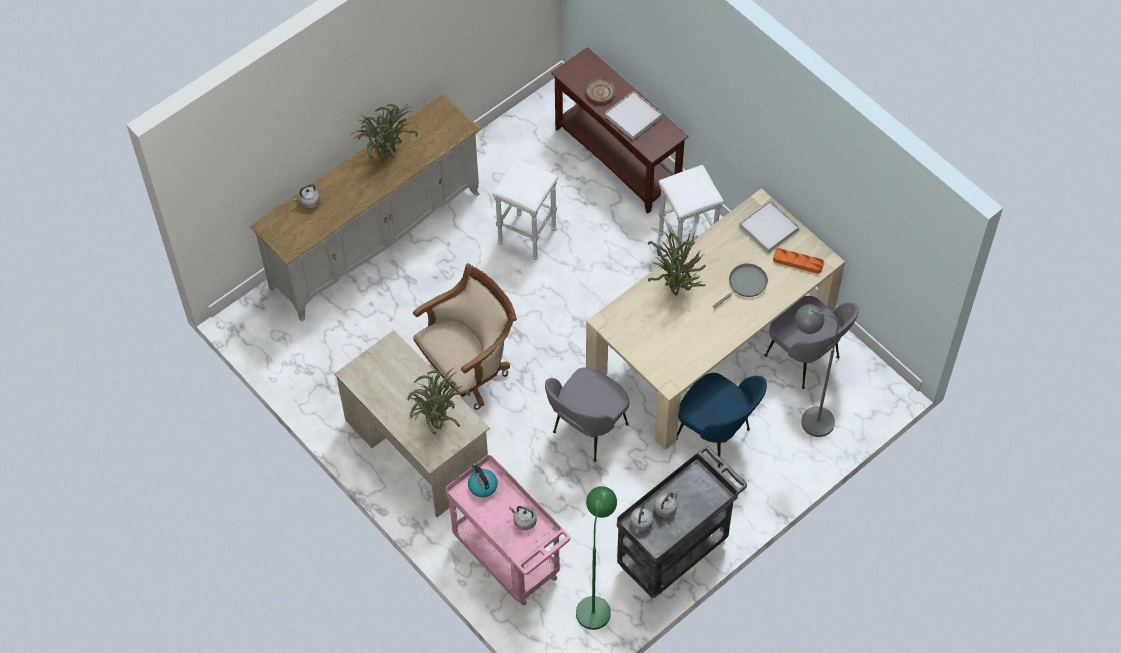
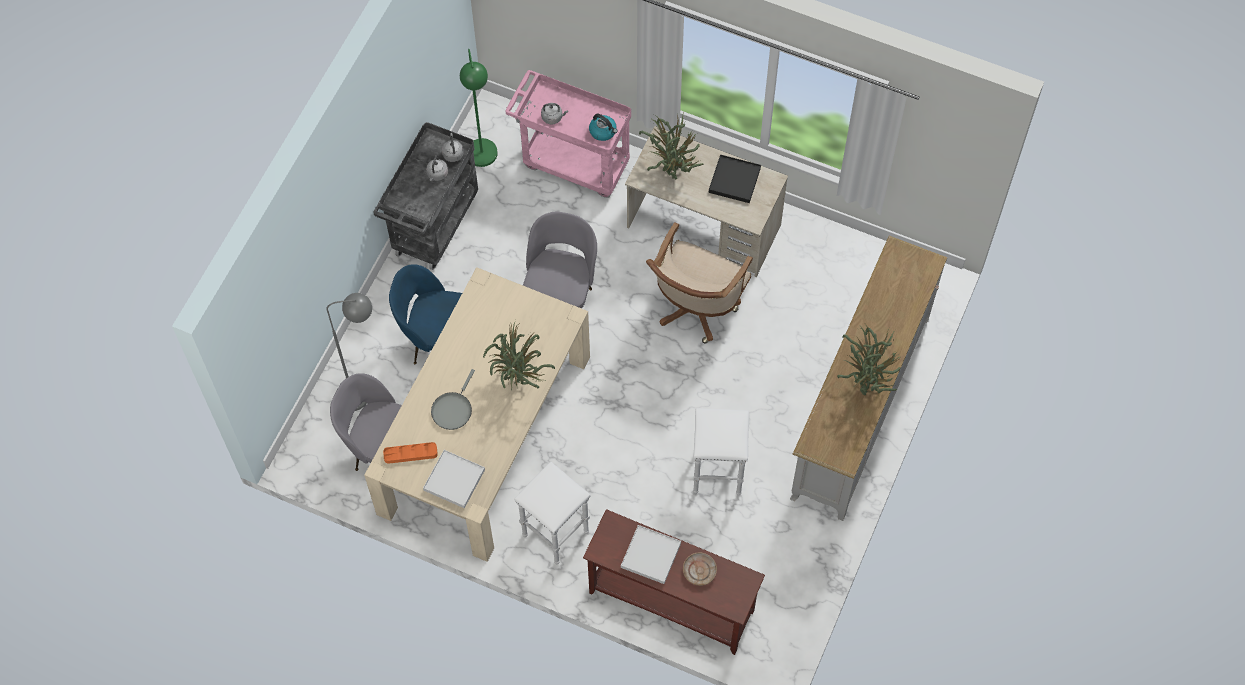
camera: 155 degrees right, 5 degrees up
grey kettle [292,184,320,209] -> none
none -> black tray [709,154,761,203]

